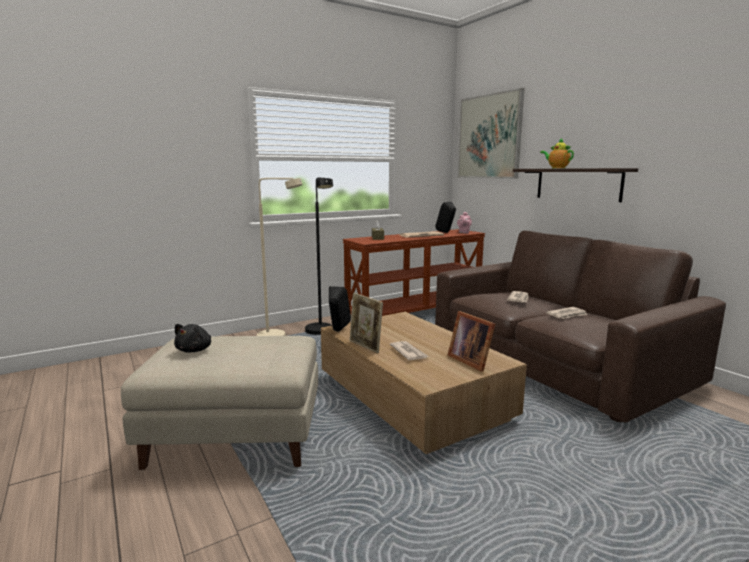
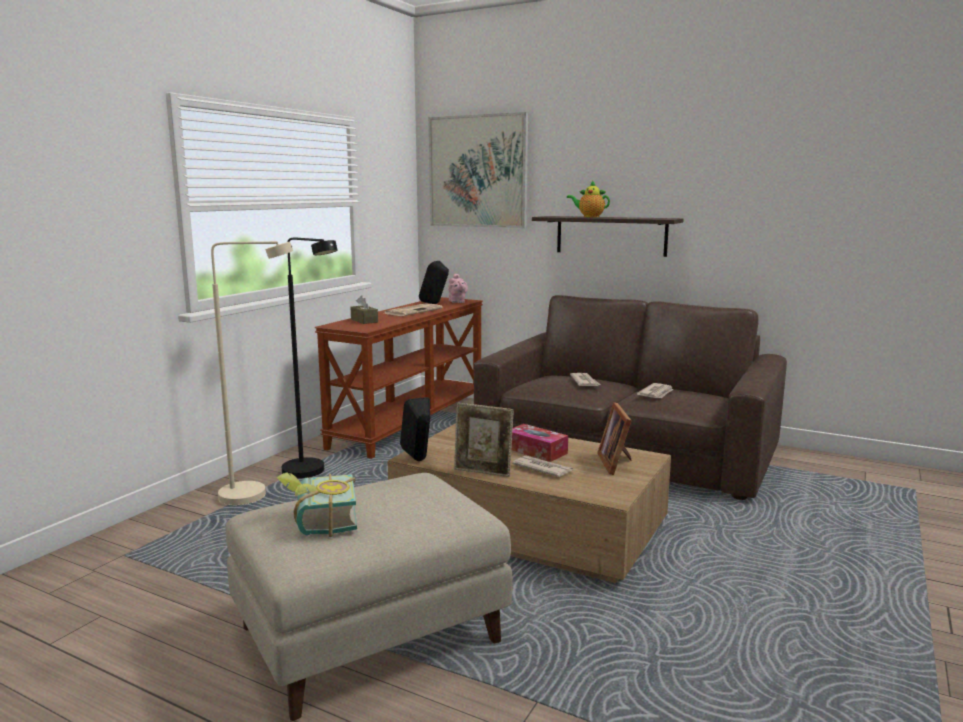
camera: 30 degrees left, 0 degrees up
black plush toy [174,324,211,352] -> book [277,472,357,537]
picture frame [448,311,495,372] -> picture frame turned 60 degrees clockwise [597,402,632,475]
none -> tissue box [511,424,568,462]

